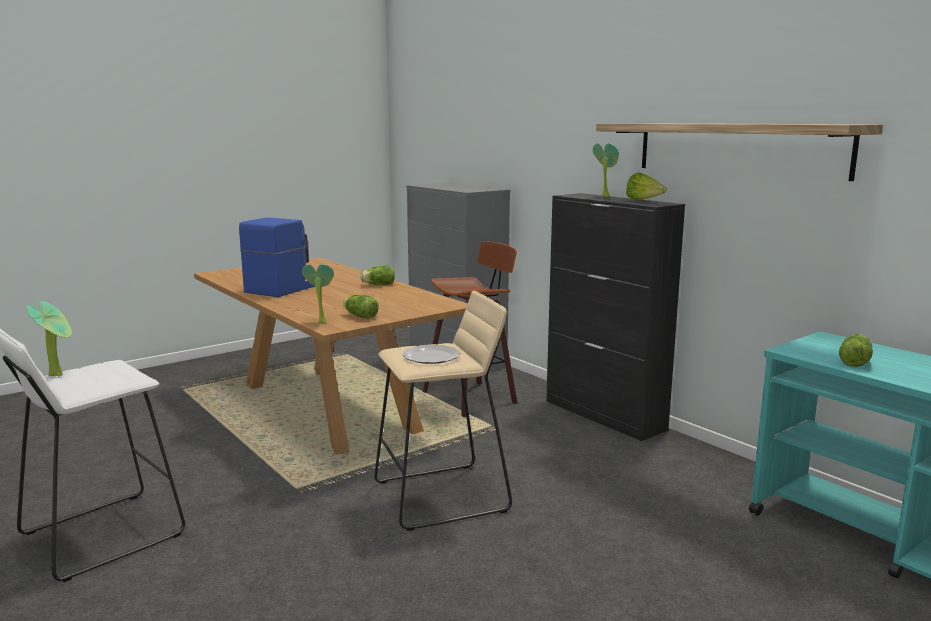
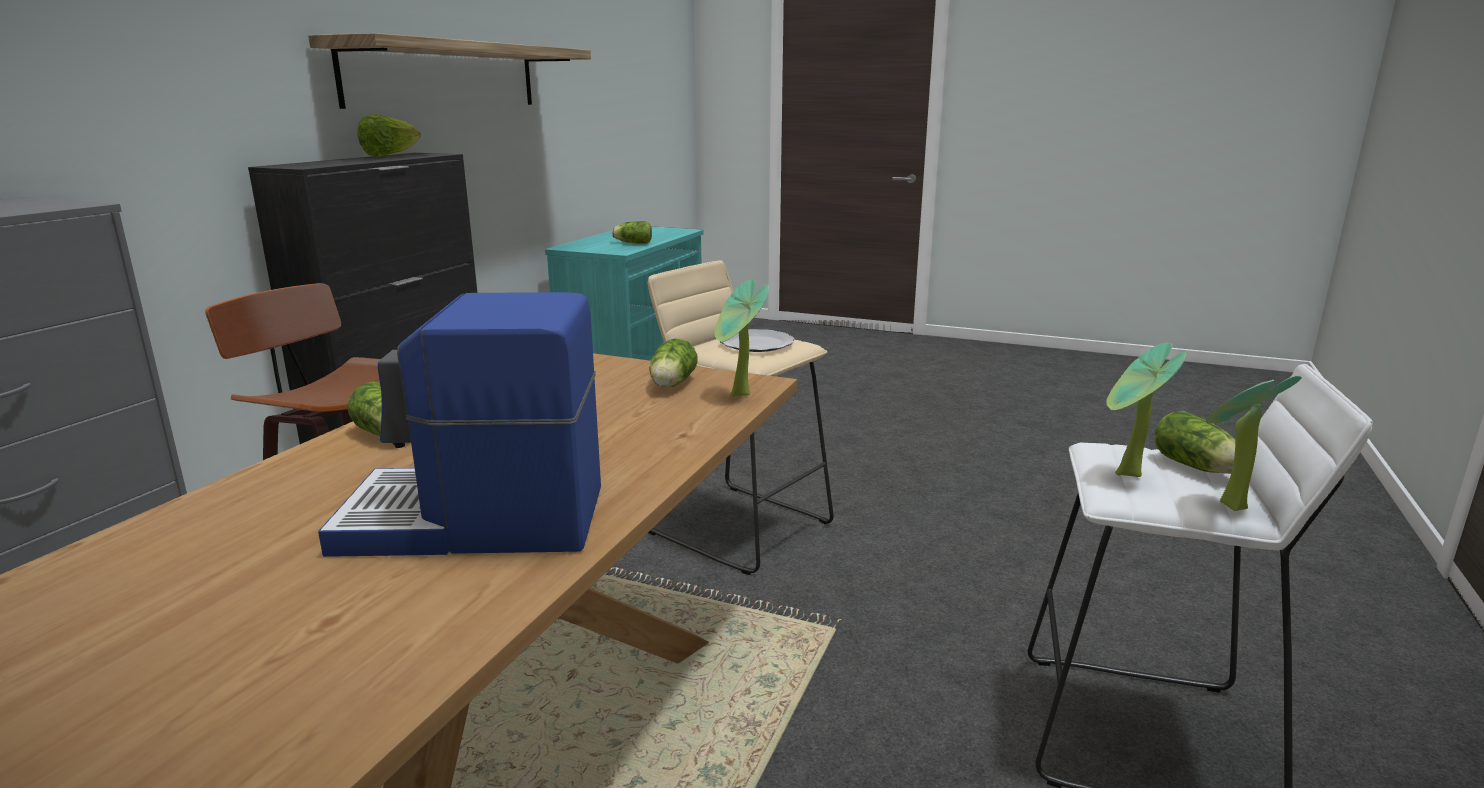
camera: 120 degrees left, 5 degrees up
potted plant [593,143,619,197] -> potted plant moved to [1106,343,1186,477]
none -> lettuce [1154,411,1235,474]

